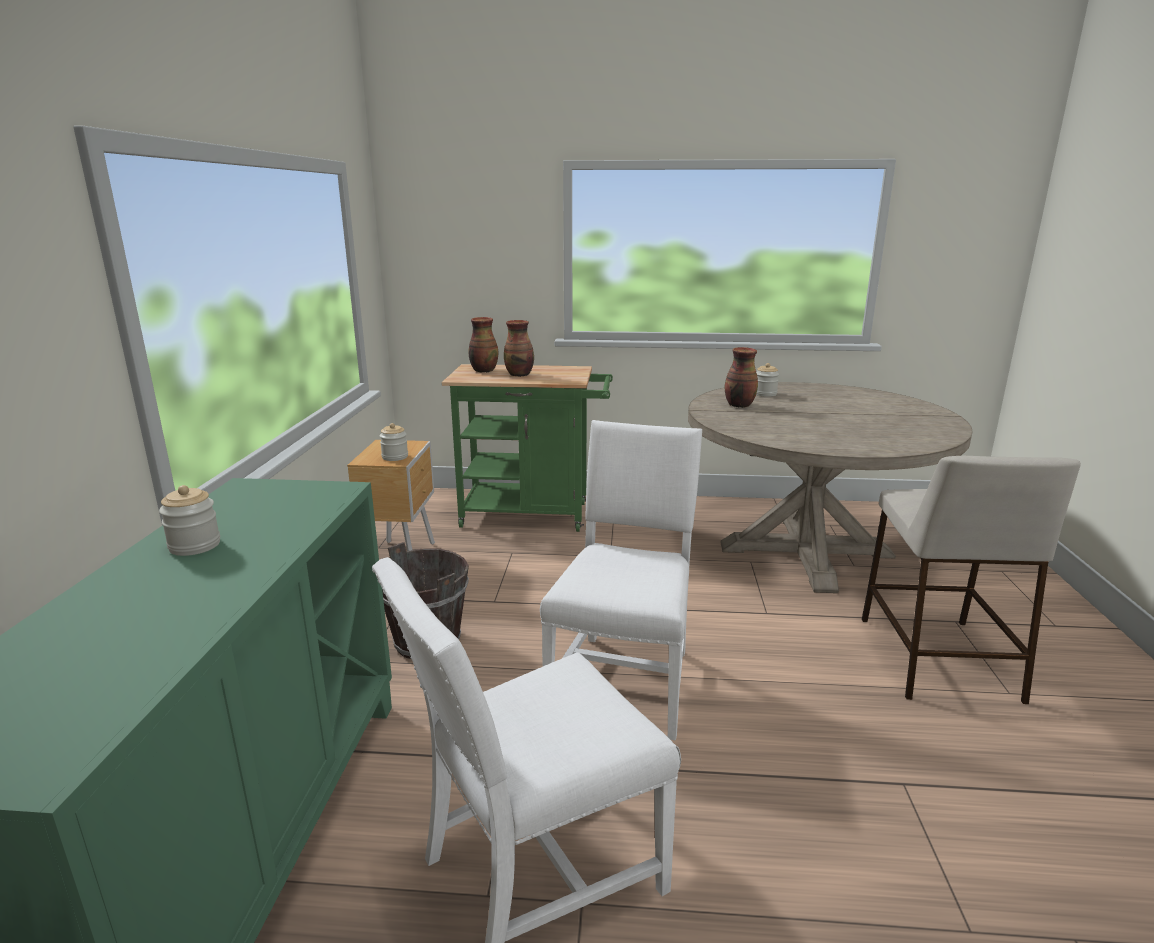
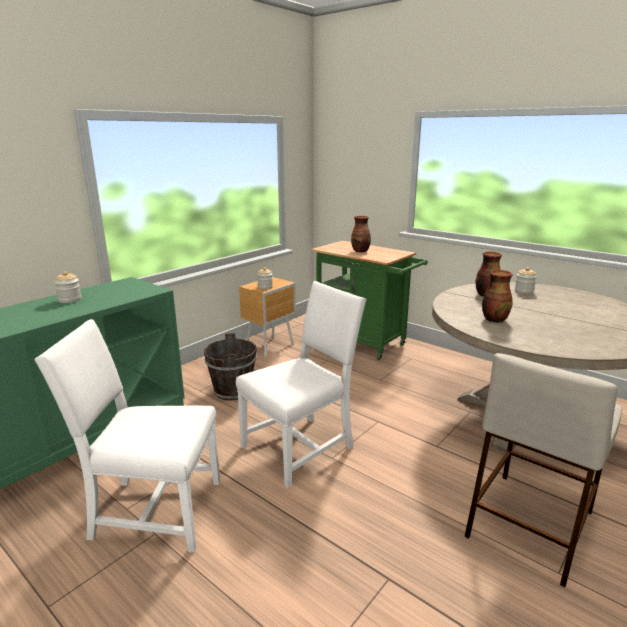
camera: 35 degrees right, 0 degrees up
vase [469,317,498,373] -> vase moved to [482,270,513,323]

